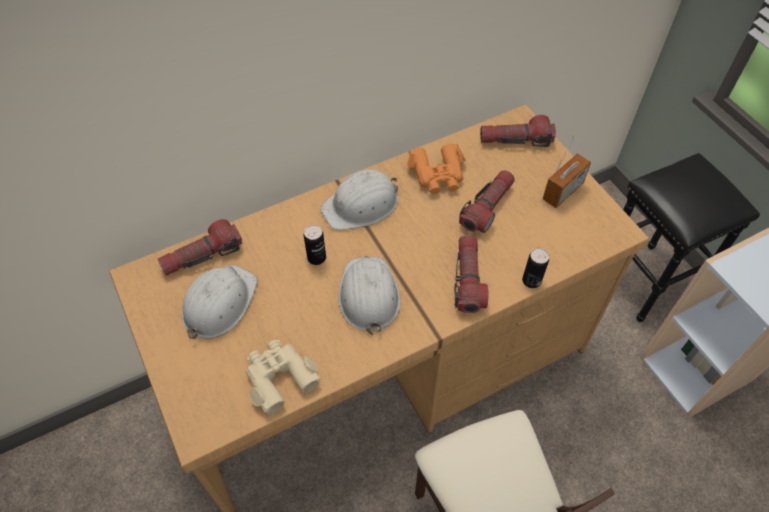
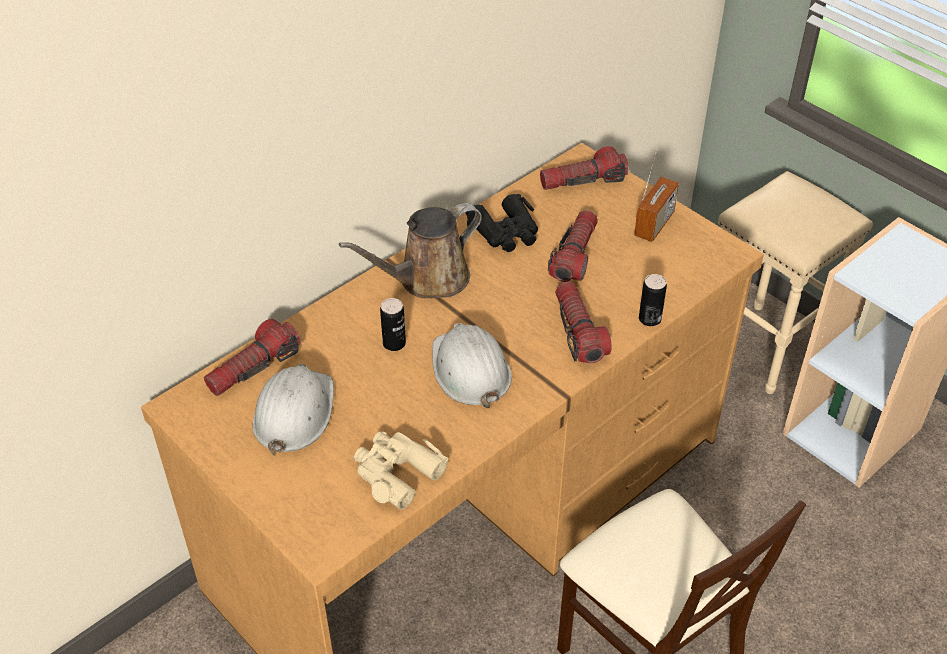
camera: 15 degrees left, 10 degrees down
white hard hat [321,170,398,230] -> brown watering can [339,203,482,299]
orange binoculars [407,144,466,194] -> black binoculars [465,194,538,252]
black stool [623,153,760,322] -> beige stool [718,171,873,394]

